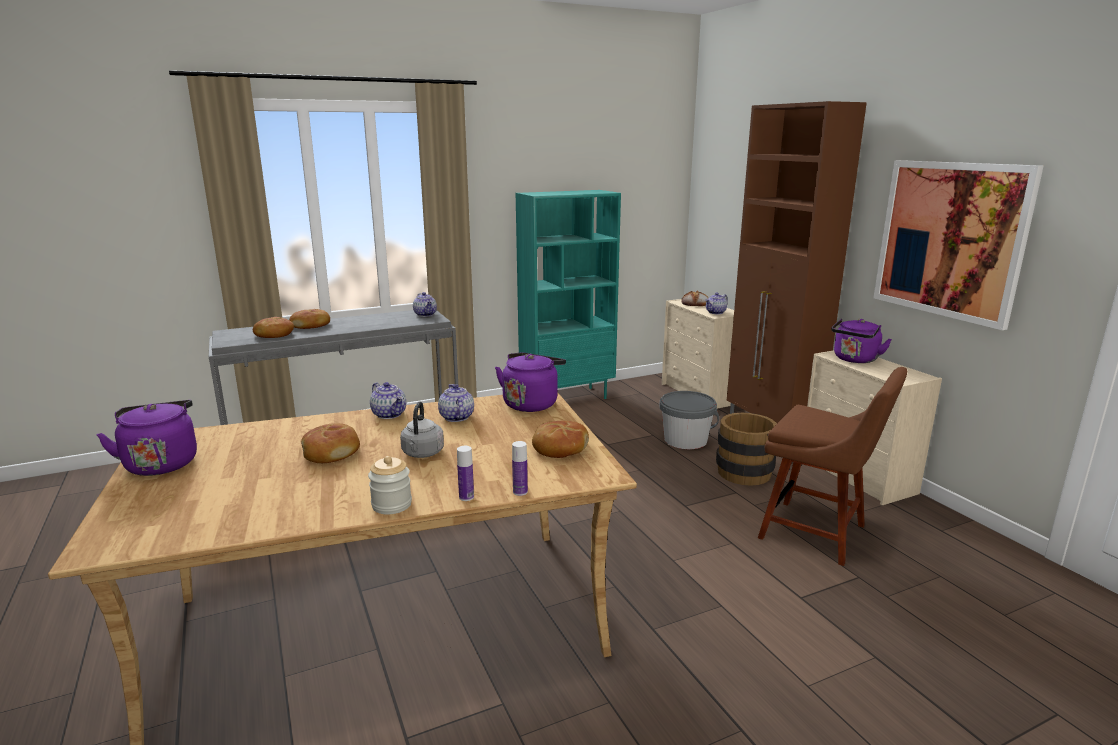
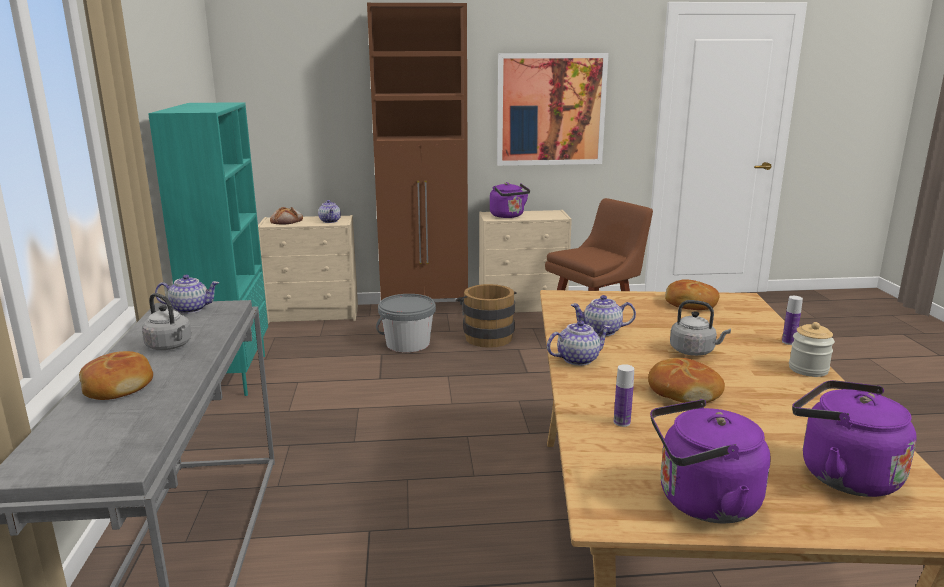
camera: 70 degrees left, 0 degrees up
bread [253,317,294,338] -> none
purple kettle [495,352,566,412] -> purple kettle moved to [792,380,917,497]
bottle [512,441,528,496] -> bottle moved to [614,364,634,427]
none -> grey kettle [142,293,191,350]

